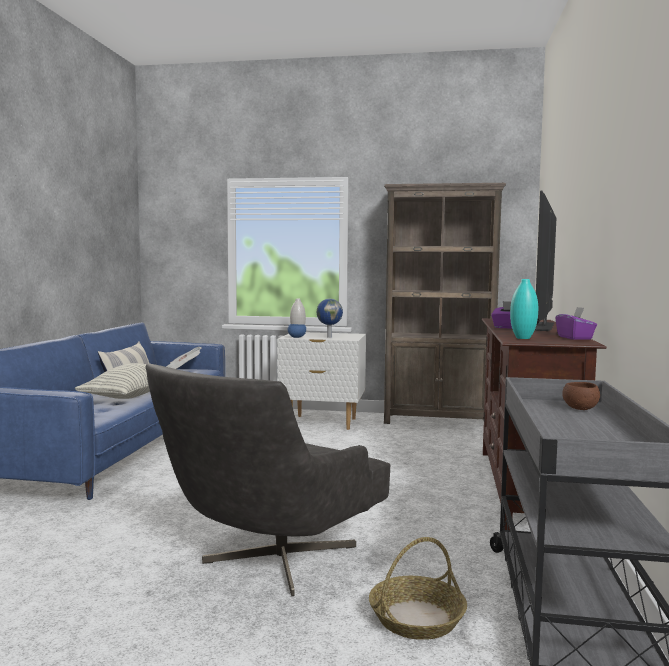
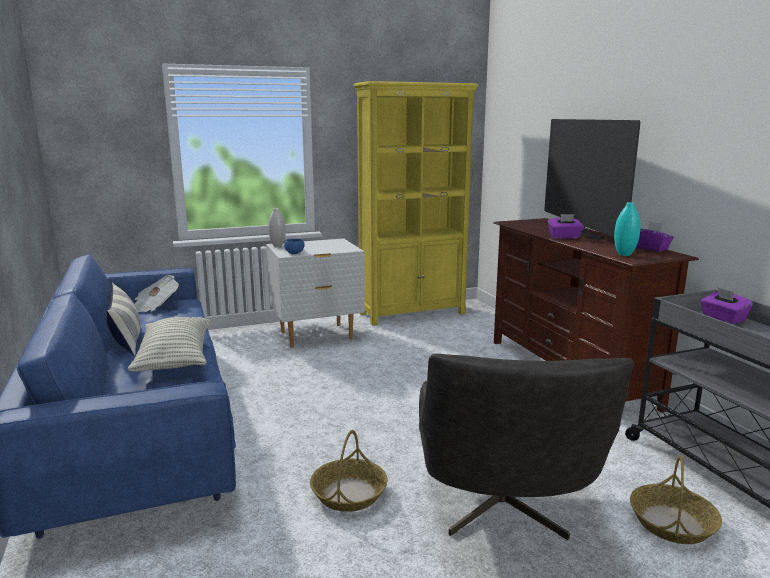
camera: 30 degrees left, 10 degrees up
globe [317,299,343,338] -> none
brown bookcase [384,183,506,424] -> yellow bookcase [353,81,479,326]
brown bowl [562,382,600,410] -> purple tissue box [701,288,753,324]
none -> basket [310,430,388,512]

